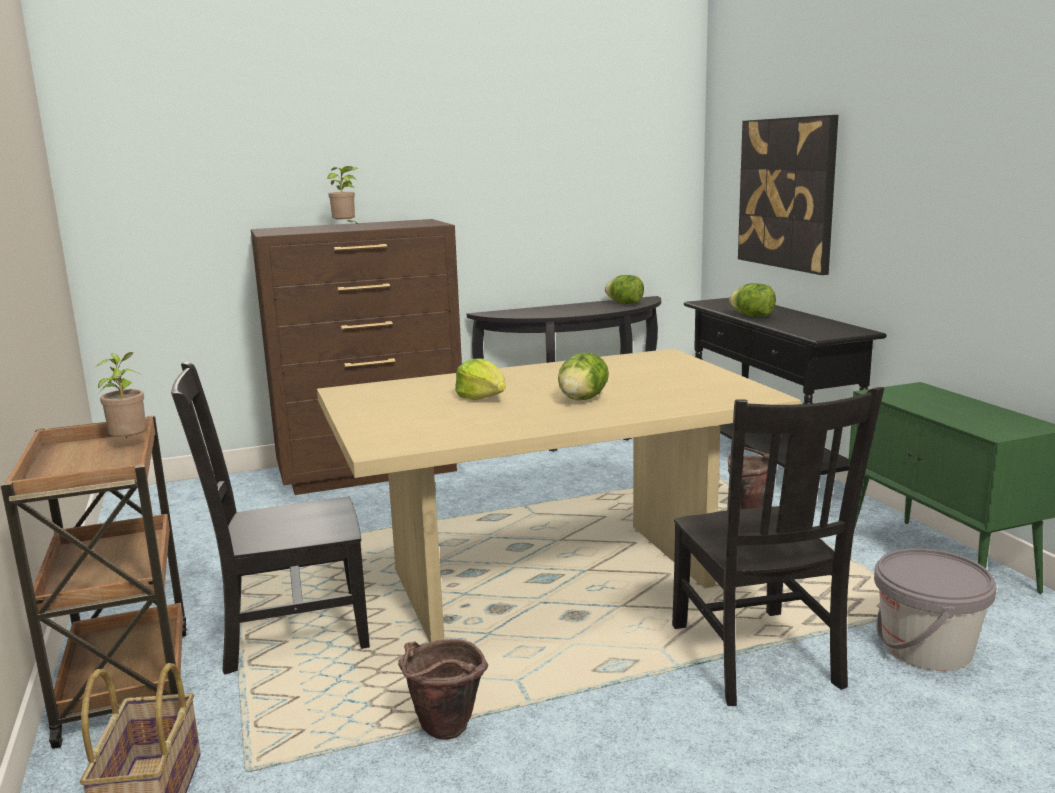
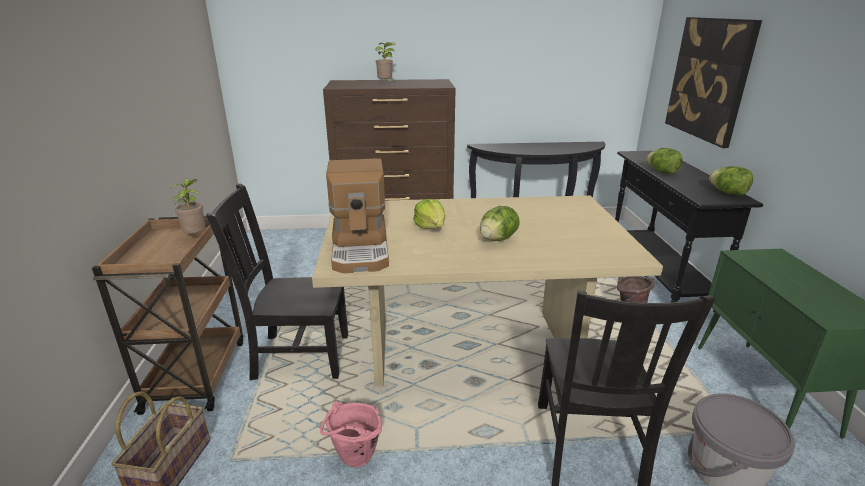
camera: 15 degrees right, 10 degrees up
brown bucket [398,639,488,740] -> pink bucket [320,402,382,467]
lettuce [605,275,644,304] -> lettuce moved to [709,166,753,195]
none -> coffee machine [326,158,389,273]

